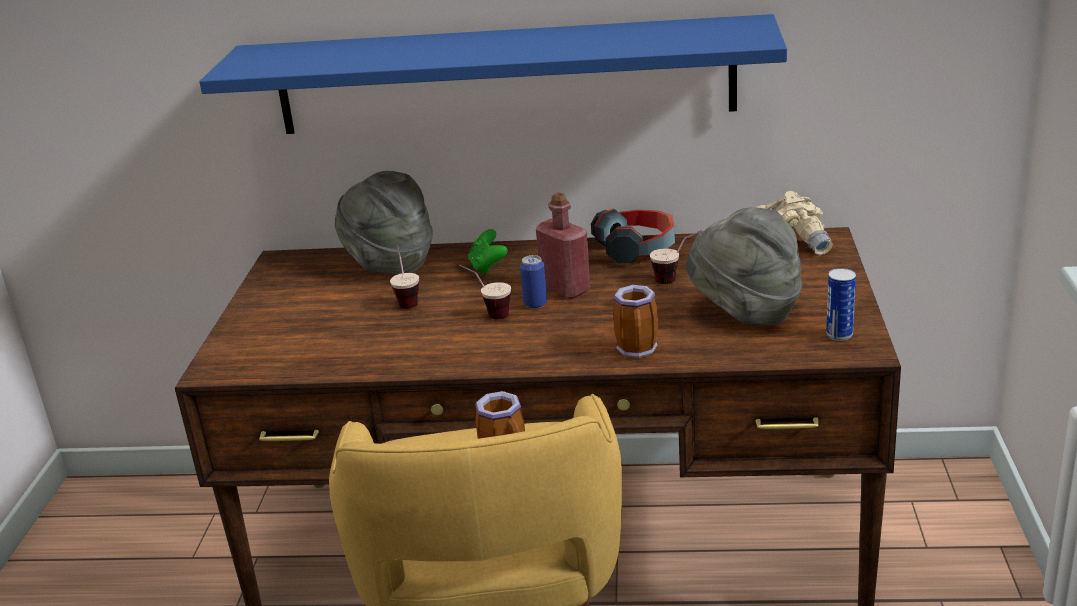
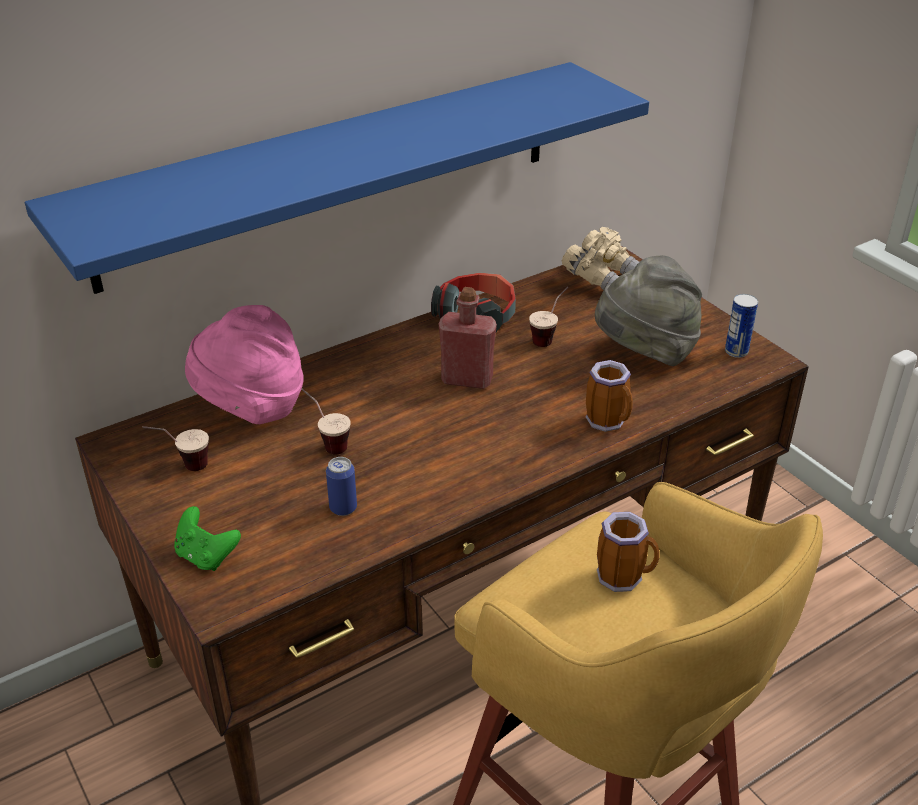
camera: 40 degrees left, 10 degrees up
grey hat [335,171,433,275] -> pink hat [185,305,304,424]
cup [459,265,511,320] -> cup moved to [142,426,209,471]
green game controller [468,229,508,275] -> green game controller moved to [174,506,241,571]
can [520,255,547,309] -> can moved to [326,457,357,516]

